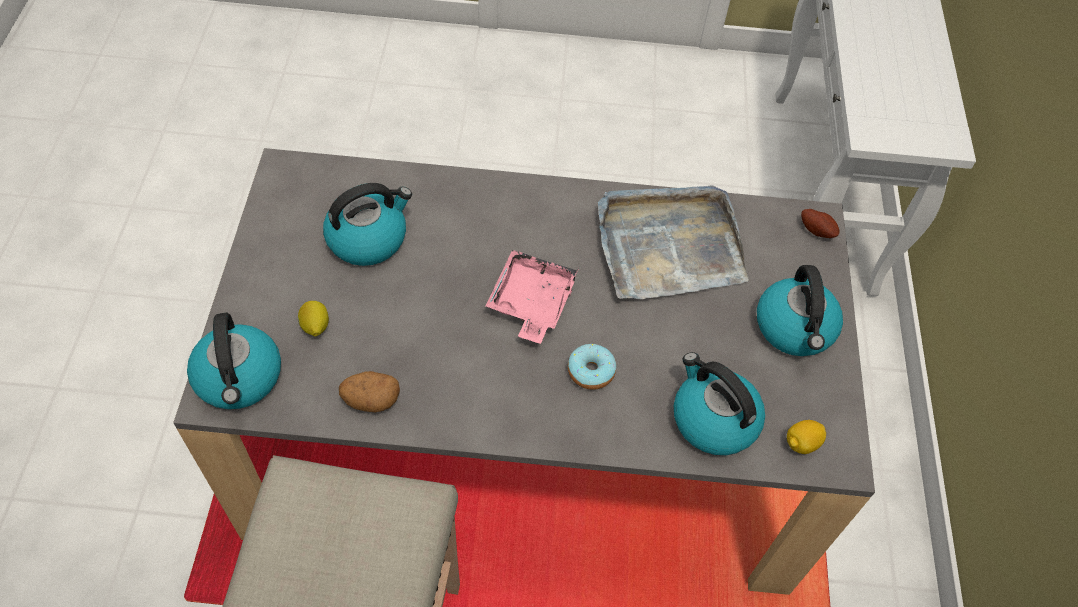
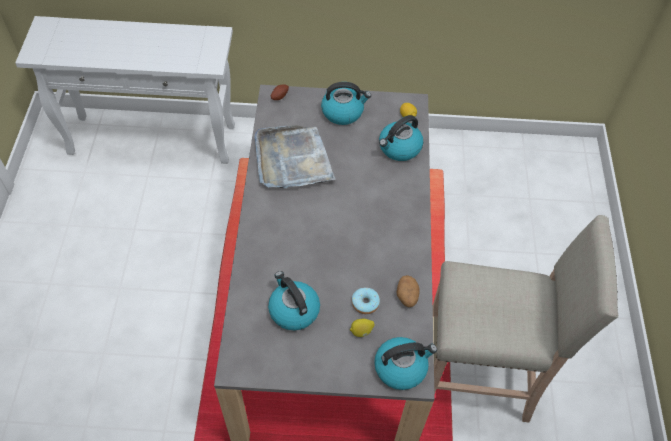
camera: 90 degrees left, 0 degrees up
pink tray [486,250,579,344] -> none
donut [568,344,616,390] -> donut moved to [352,288,380,314]

